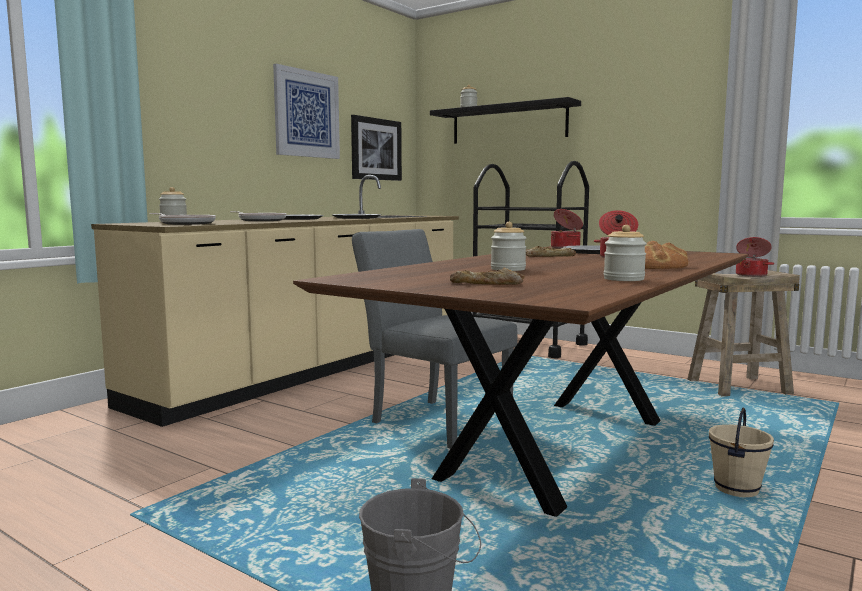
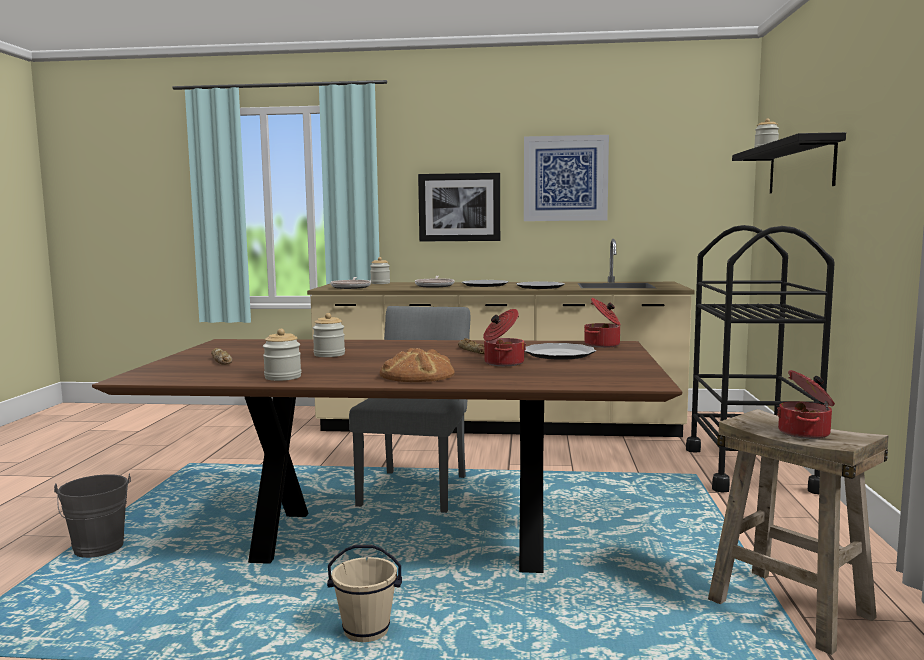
camera: 60 degrees right, 0 degrees up
picture [351,115,402,181] -> picture moved to [418,173,500,241]

